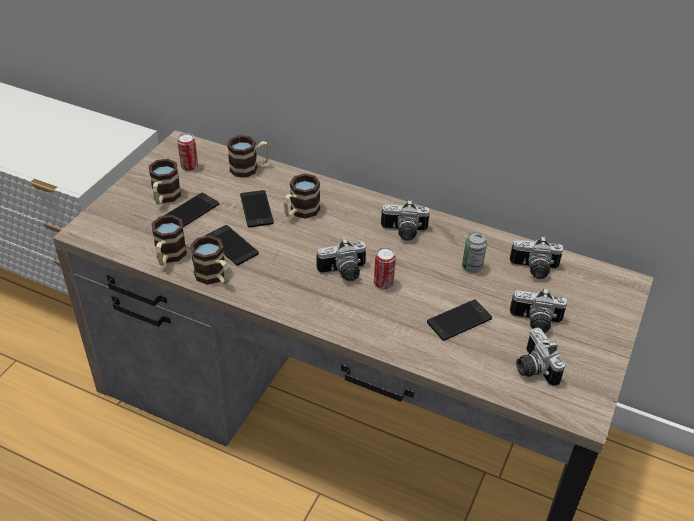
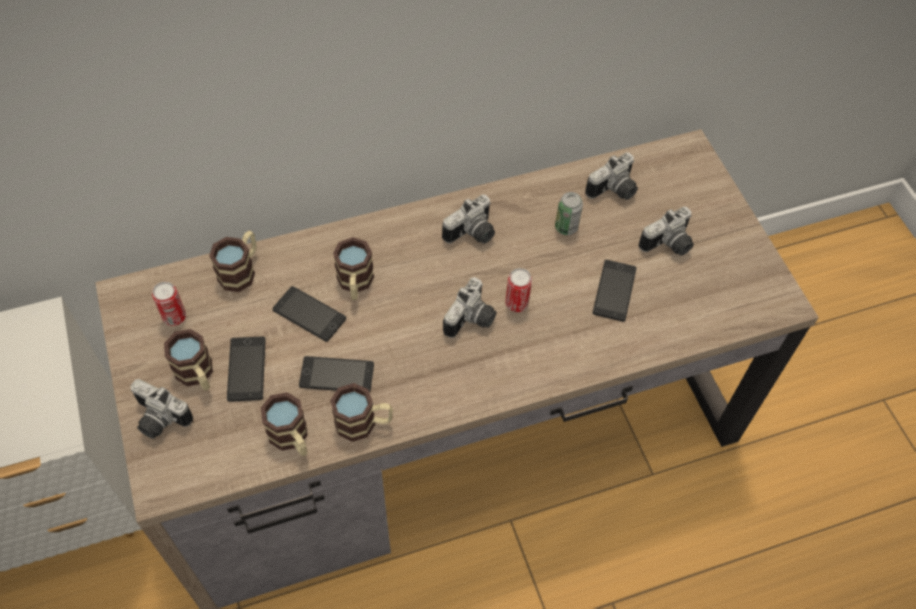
camera: 45 degrees left, 15 degrees up
camera [516,327,566,387] -> camera moved to [130,379,193,439]

